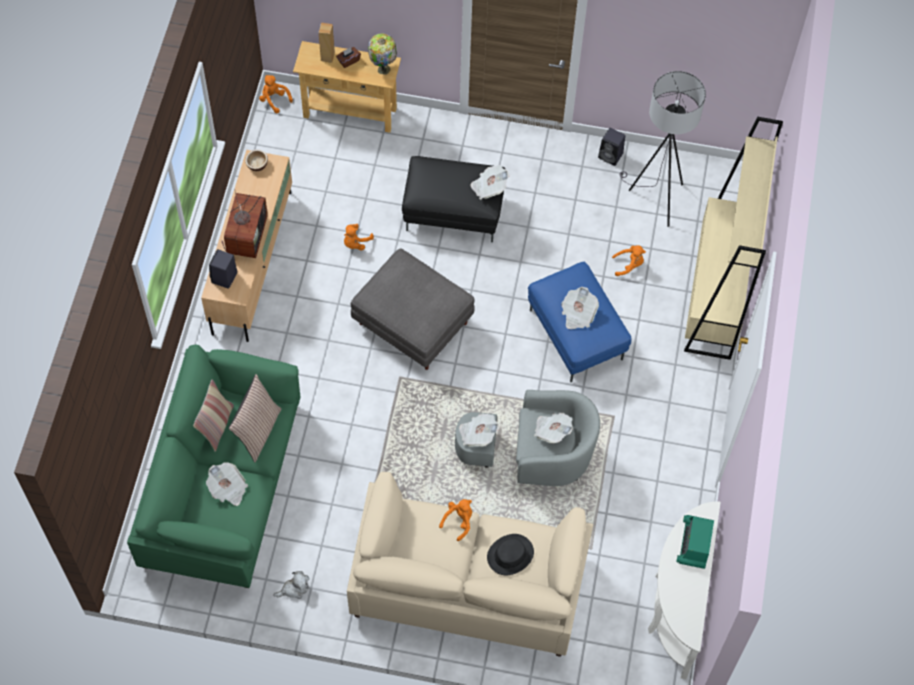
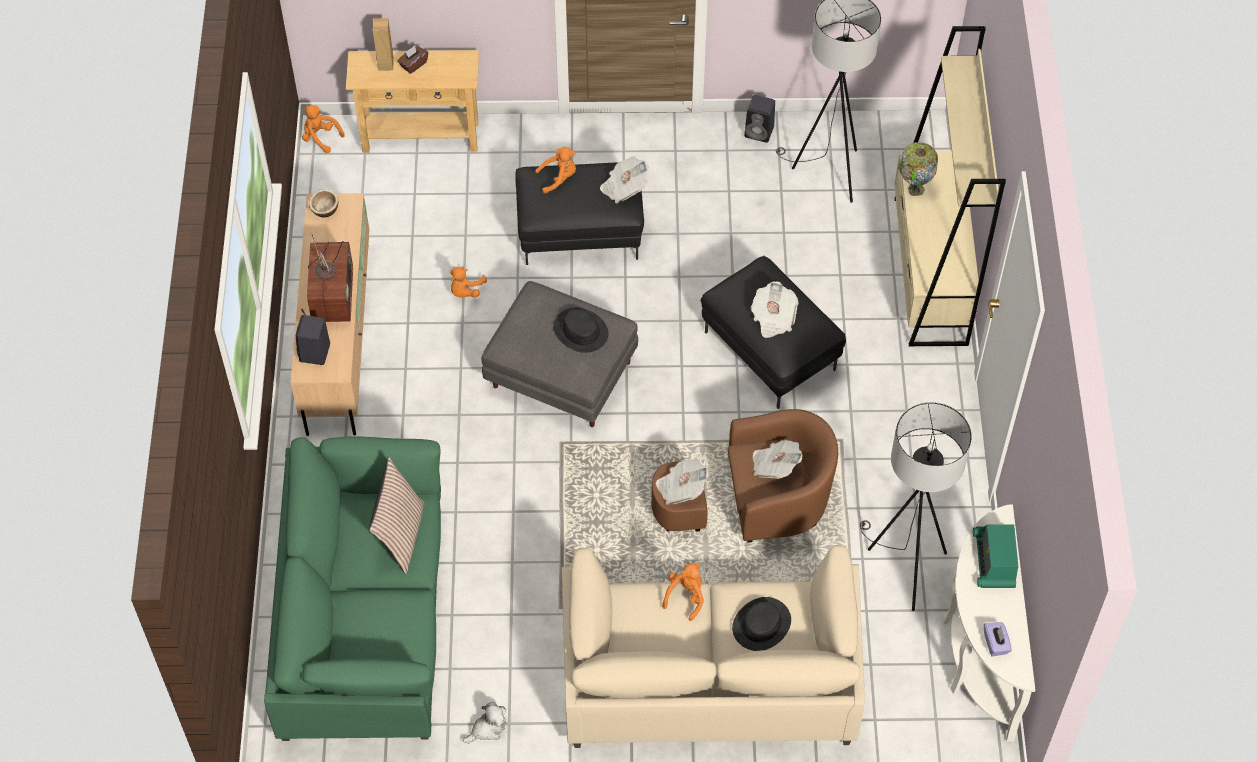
camera: 10 degrees left, 5 degrees down
pillow [193,379,234,452] -> none
newspaper [206,462,248,506] -> none
table lamp [368,33,397,75] -> table lamp moved to [900,142,938,196]
grey armchair [455,390,600,486] -> brown armchair [651,409,838,542]
blue ottoman [528,262,631,382] -> black ottoman [701,256,846,409]
orange plush toy [612,245,646,276] -> orange plush toy moved to [535,147,576,194]
none -> black hat [553,307,609,353]
none -> grey floor lamp [860,402,972,611]
none -> purple tissue box [984,622,1012,657]

